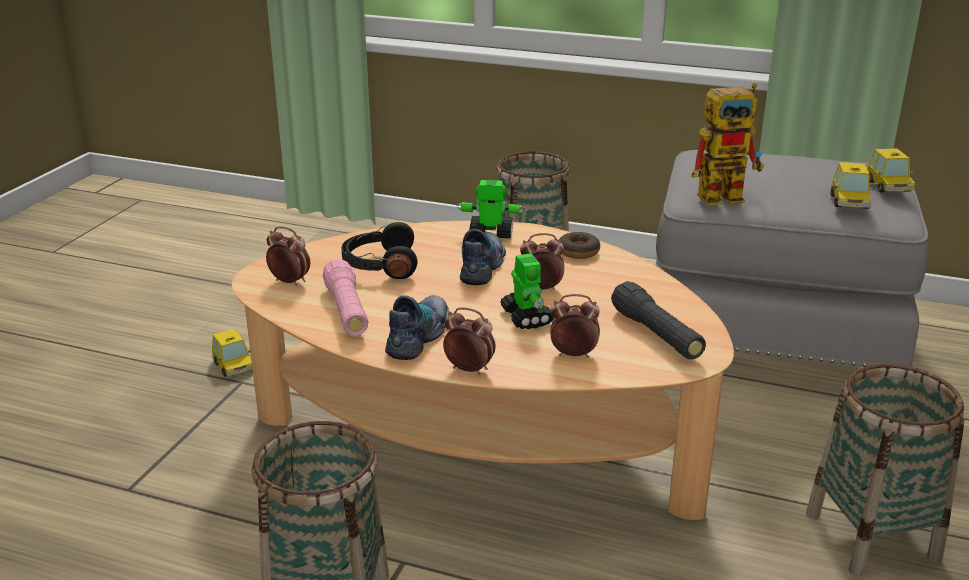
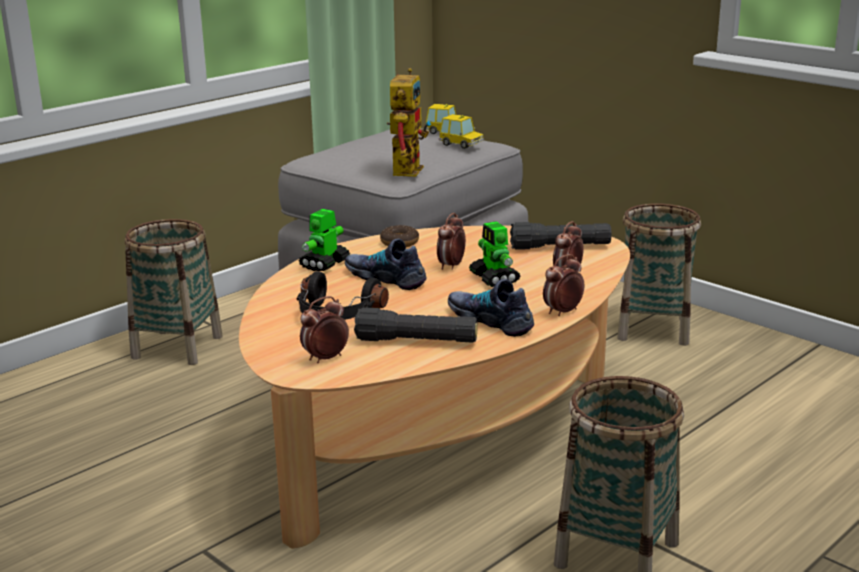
camera: 65 degrees left, 5 degrees down
toy car [212,329,252,377] -> none
pink flashlight [322,259,369,336] -> black flashlight [354,307,478,343]
toy robot [500,253,553,329] -> toy robot turned 120 degrees counterclockwise [469,221,520,287]

